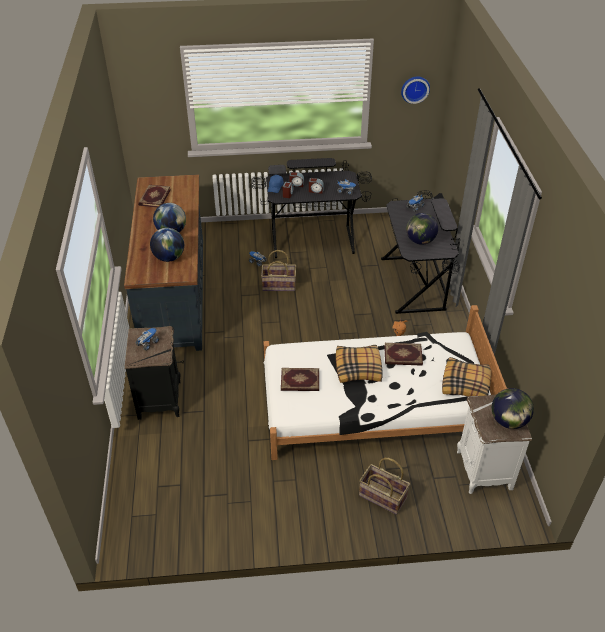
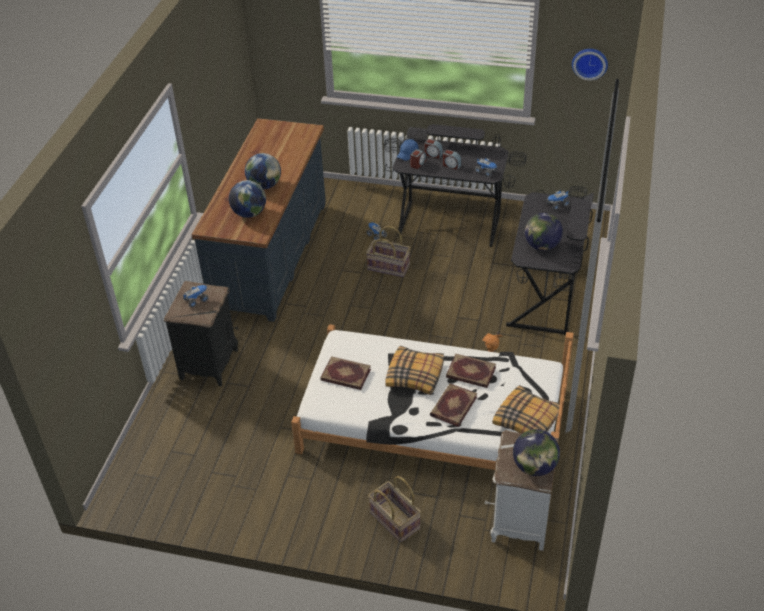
camera: 20 degrees right, 0 degrees up
book [138,184,170,208] -> book moved to [430,383,477,427]

